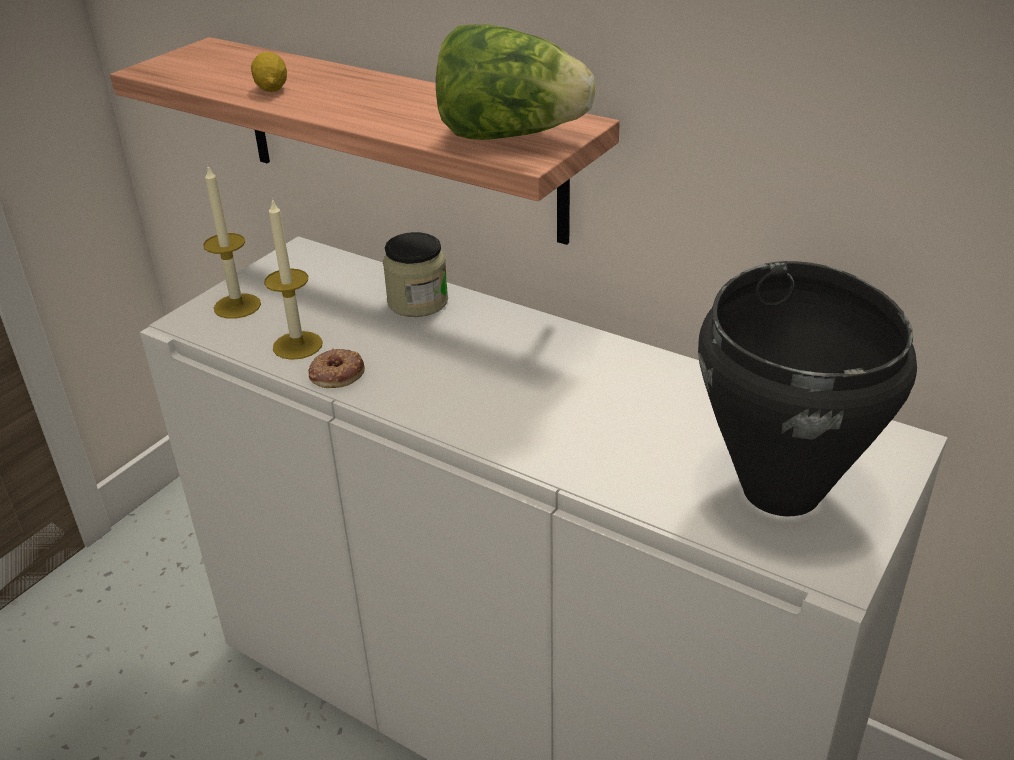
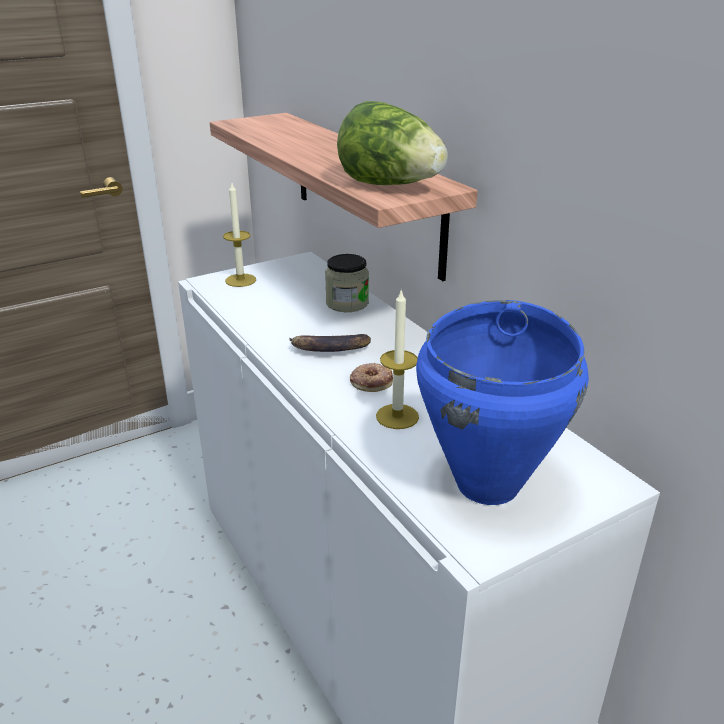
camera: 25 degrees right, 5 degrees down
lemon [251,52,287,92] -> none
candle [264,198,322,360] -> candle moved to [376,288,419,429]
donut [308,348,365,388] -> donut moved to [350,362,393,392]
black cooking pot [698,261,917,516] -> blue cooking pot [416,300,589,505]
none -> banana [289,334,371,352]

